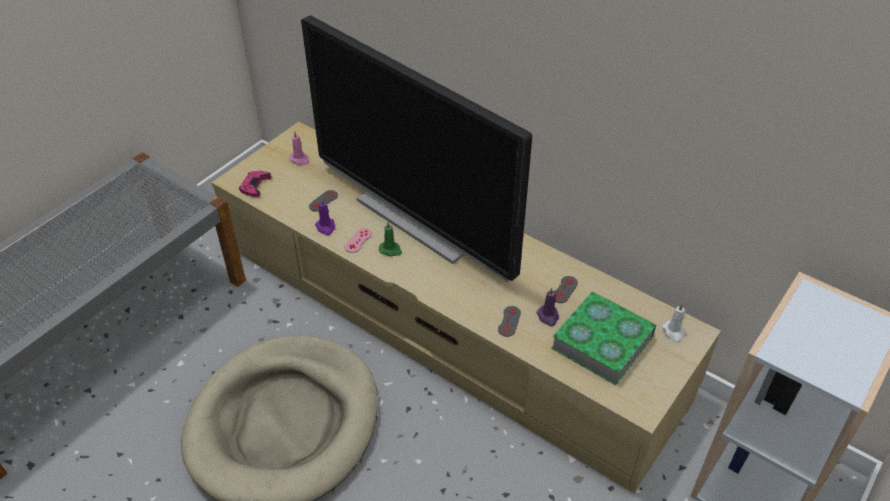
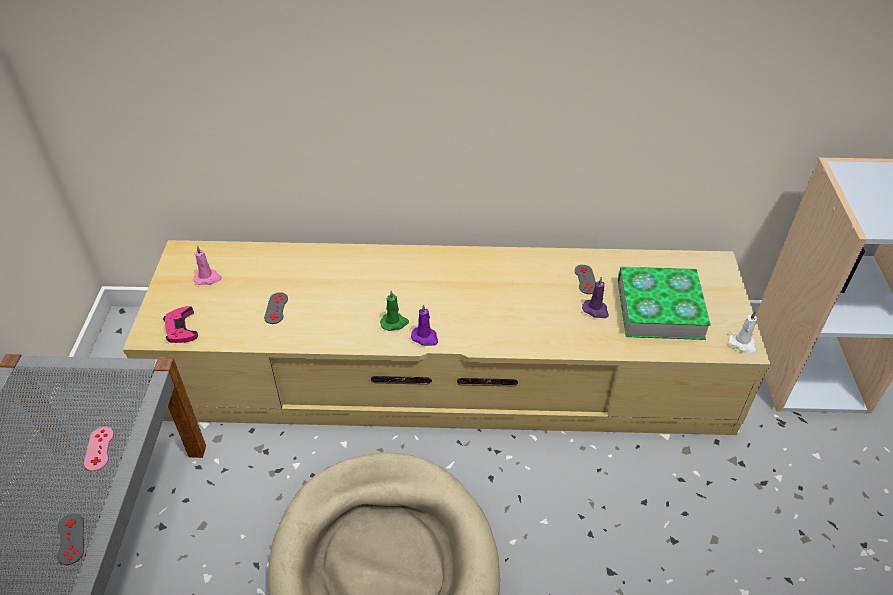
camera: 35 degrees left, 0 degrees up
television [301,15,532,282] -> none
purple candle [315,199,335,235] -> purple candle moved to [411,304,438,346]
pink game controller [345,228,372,253] -> pink game controller moved to [84,427,114,471]
grey game controller [498,306,521,337] -> grey game controller moved to [57,513,84,565]
white candle [662,304,685,343] -> white candle moved to [729,311,757,354]

